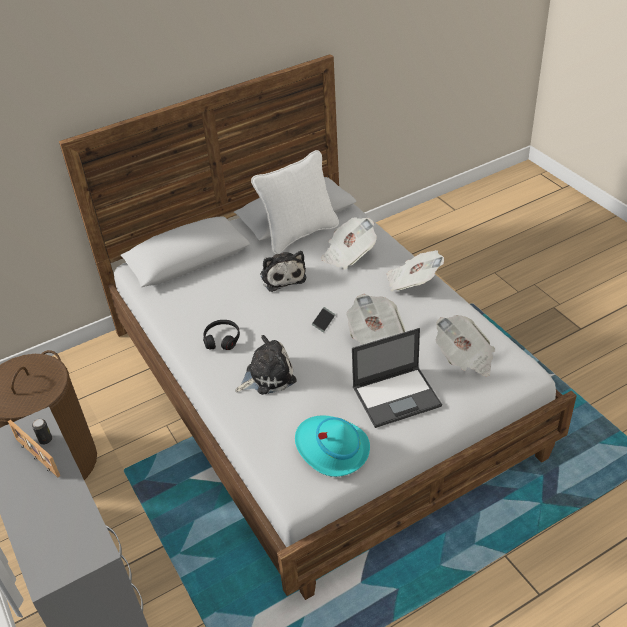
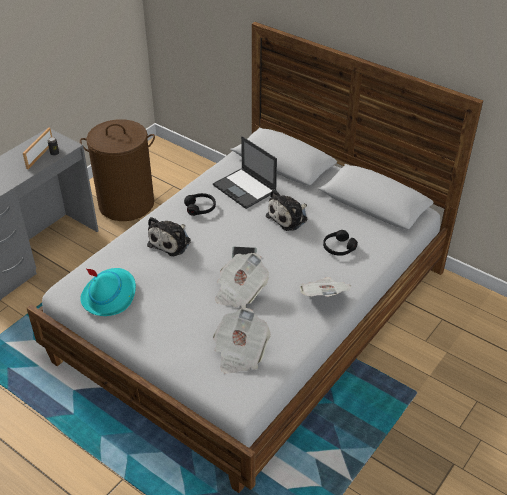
camera: 65 degrees right, 0 degrees up
plush toy [235,335,297,395] -> plush toy turned 75 degrees clockwise [147,217,191,256]
white pillow [251,150,339,254] -> none
newspaper [321,217,377,269] -> black headphones [323,230,358,256]
laptop [352,328,442,428] -> laptop moved to [213,136,277,209]

